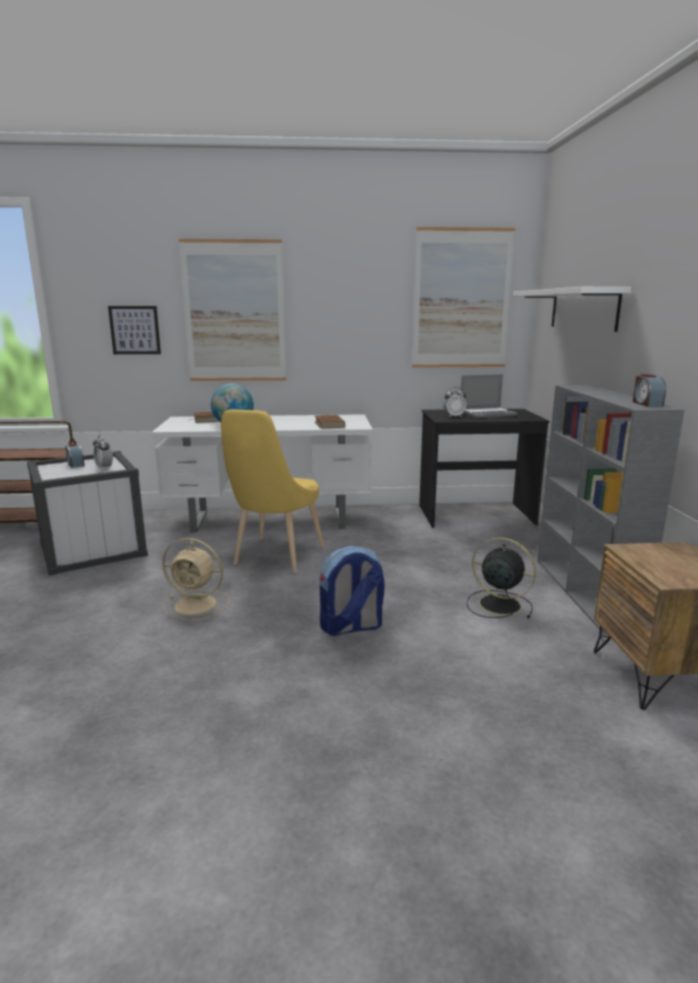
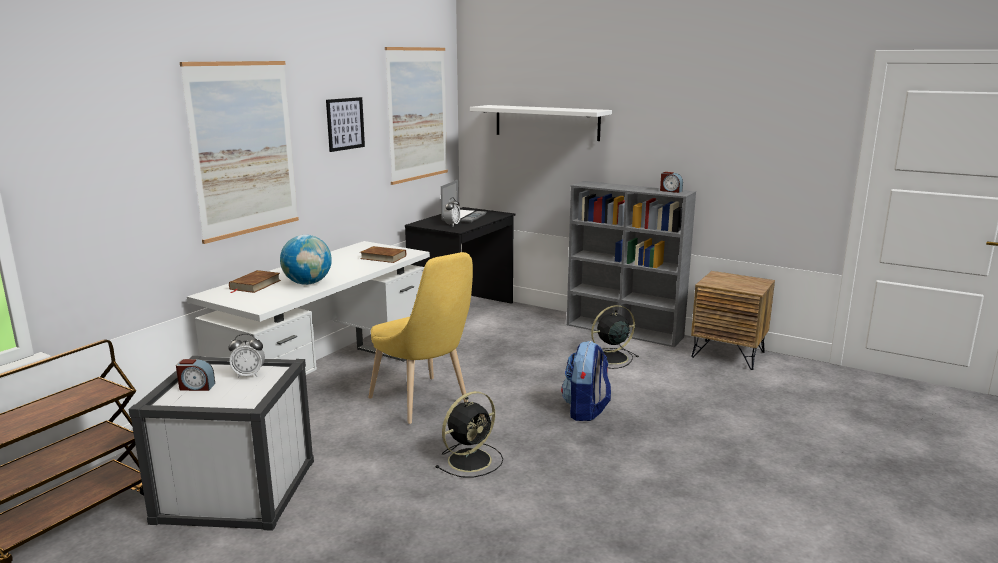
camera: 55 degrees left, 0 degrees up
picture [108,306,161,354] -> picture moved to [326,97,365,152]
beige fan [162,538,229,620] -> black fan [435,391,503,478]

